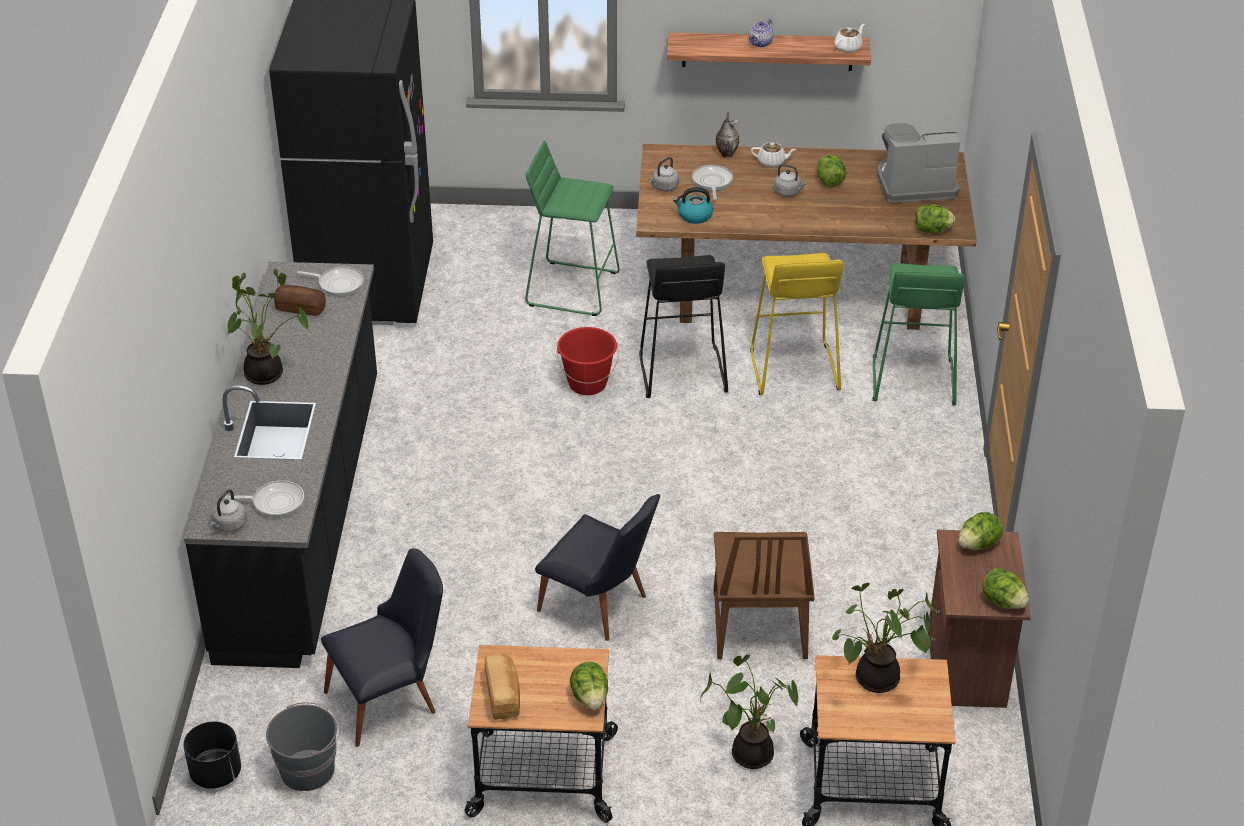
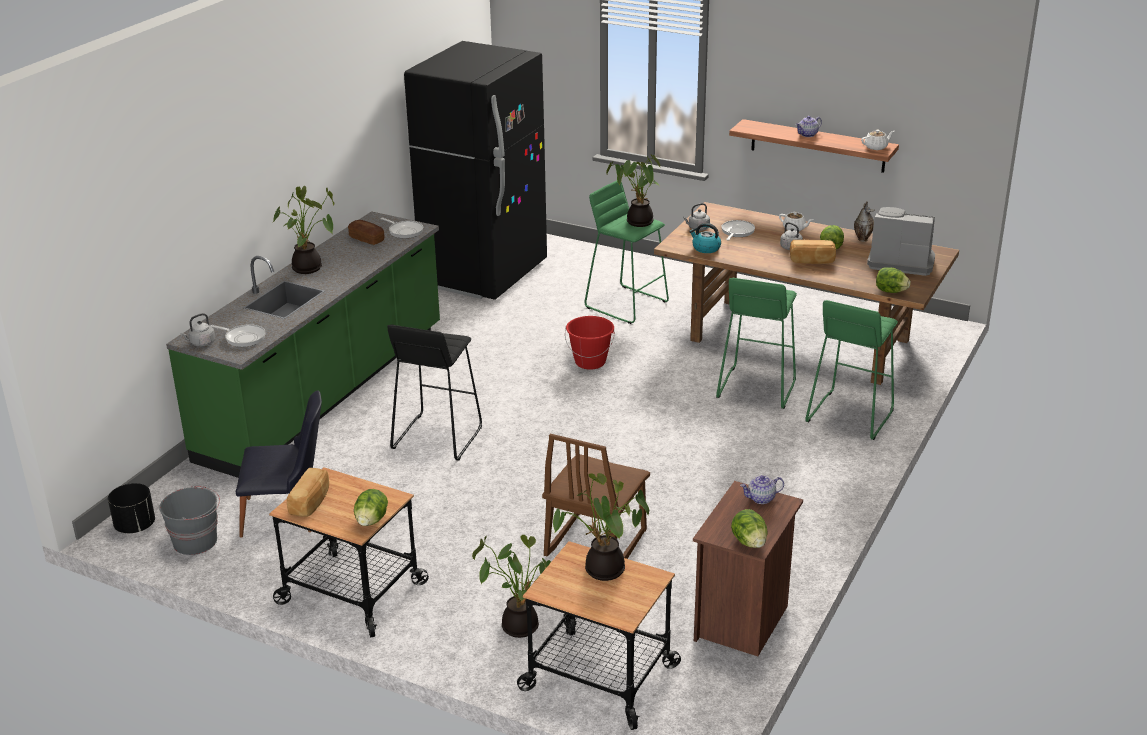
camera: 25 degrees right, 10 degrees down
black counter [184,262,377,668] -> green counter [166,211,440,478]
black chair [535,494,660,641] -> none
black stool [639,255,728,398] -> black stool moved to [387,325,482,461]
vase [716,112,739,158] -> vase moved to [854,202,875,242]
yellow stool [750,253,843,395] -> green stool [716,278,797,409]
lettuce [959,512,1003,550] -> teapot [740,475,784,504]
none -> potted plant [606,154,660,227]
none -> bread [790,240,836,264]

